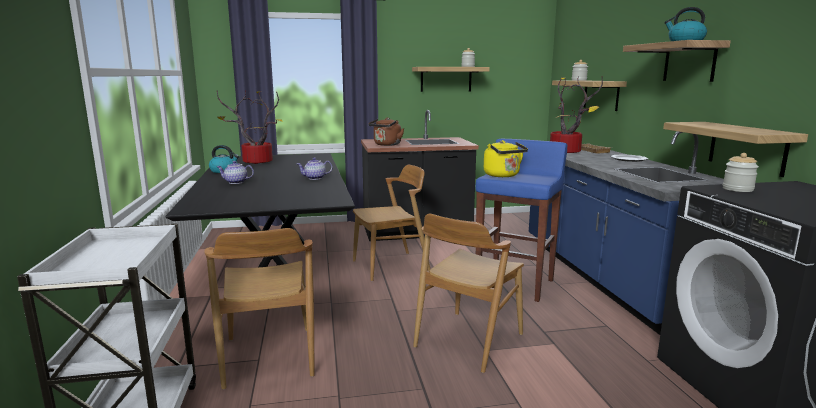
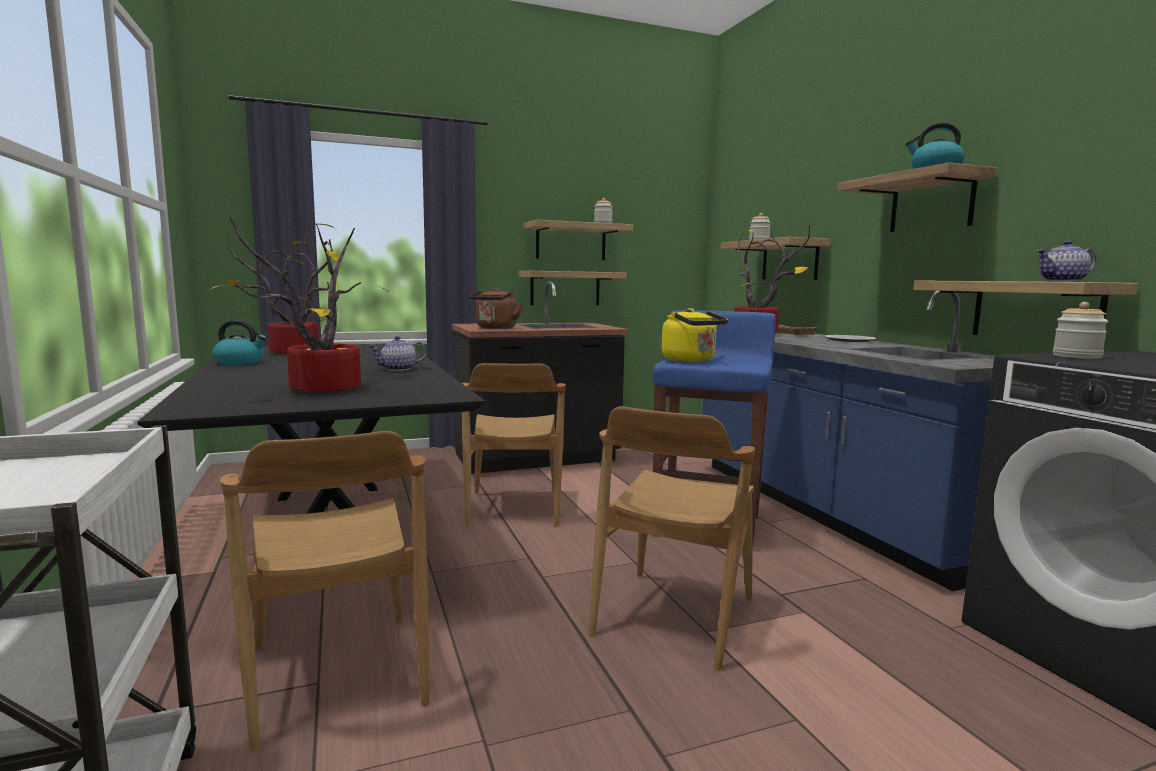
camera: 10 degrees left, 5 degrees down
teapot [217,161,254,184] -> teapot moved to [1037,241,1096,281]
brown chair [353,164,430,281] -> brown chair turned 120 degrees clockwise [462,363,566,527]
none -> potted plant [209,217,390,392]
none -> shelf [518,271,627,305]

